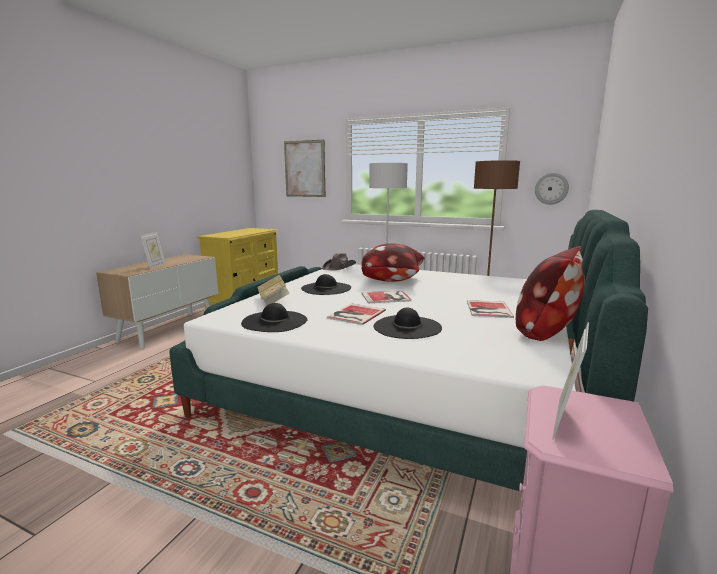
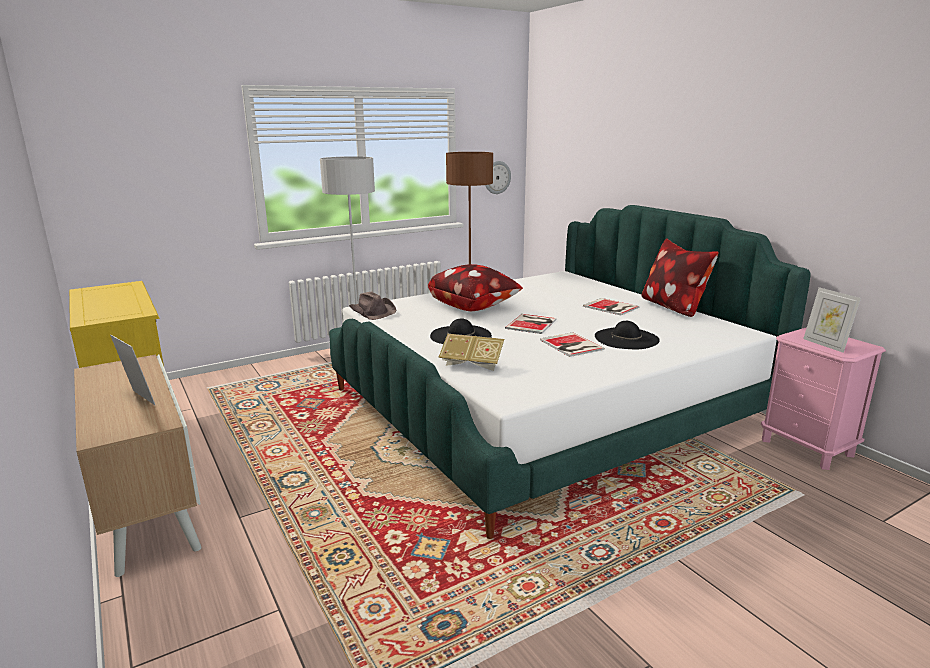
camera: 55 degrees left, 5 degrees up
black hat [241,303,308,332] -> none
picture [284,140,325,197] -> none

